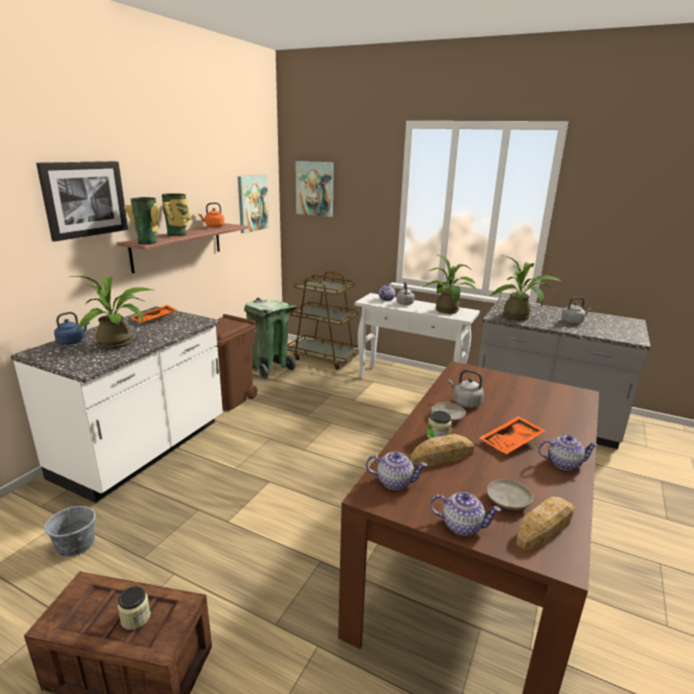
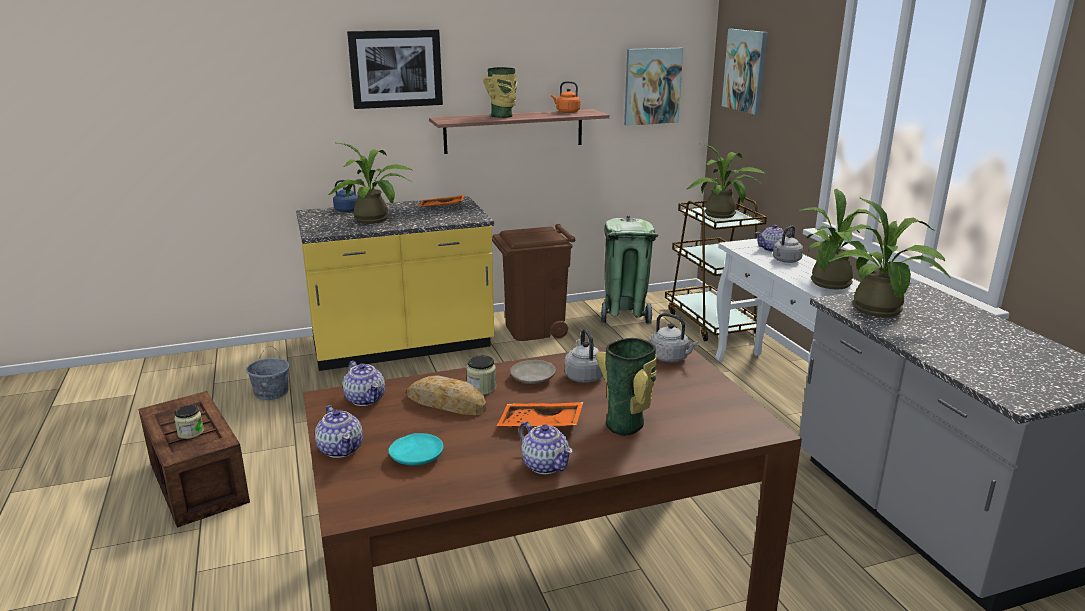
camera: 45 degrees right, 0 degrees up
white counter [11,306,223,503] -> yellow counter [296,196,494,371]
vase [124,197,159,244] -> vase moved to [596,338,657,436]
beige plate [487,479,533,510] -> turquoise plate [389,433,444,466]
bread [516,497,575,550] -> none
grey kettle [561,297,591,324] -> grey kettle moved to [651,313,698,362]
none -> potted plant [687,144,766,218]

